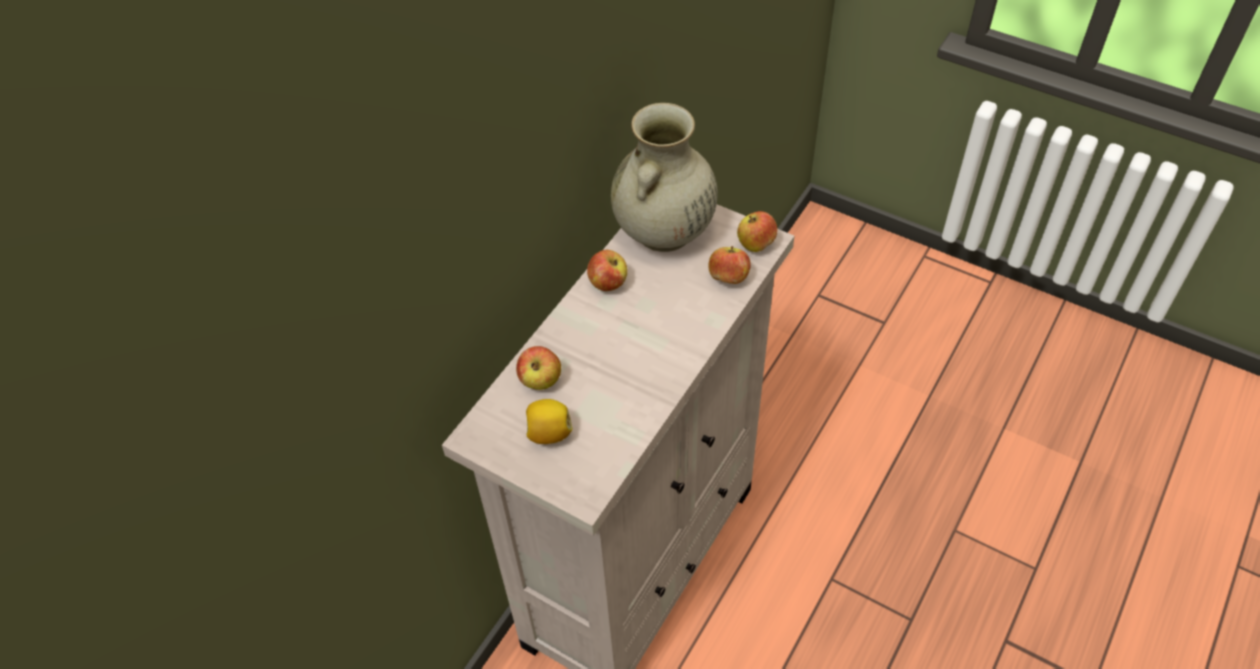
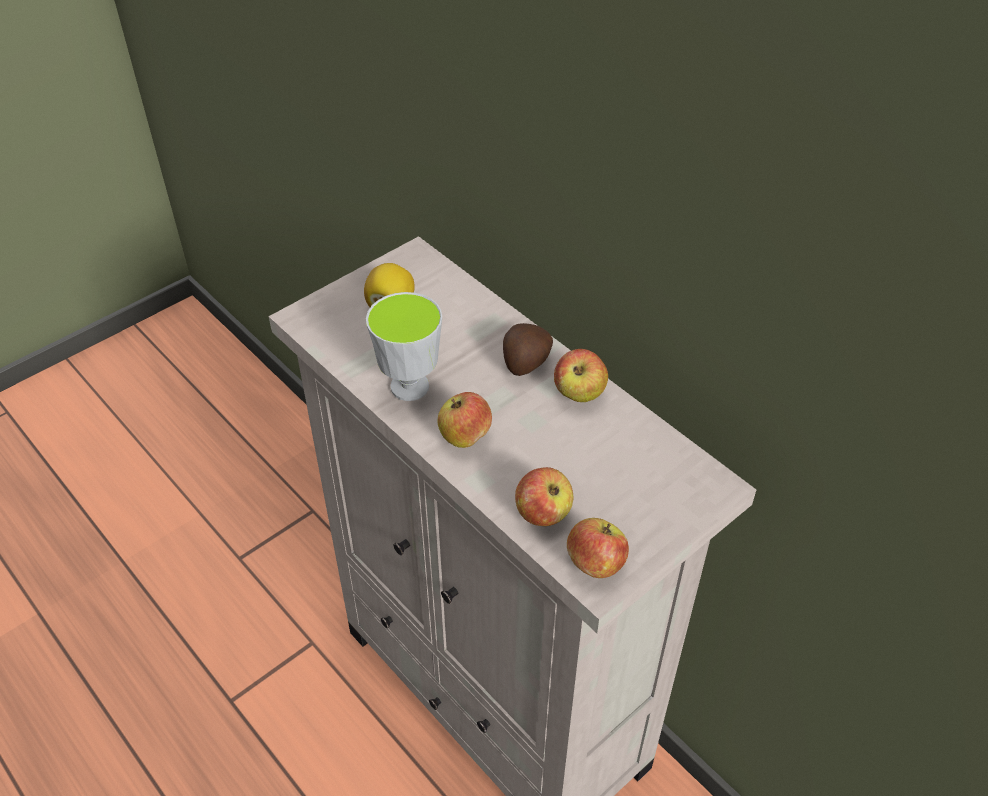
camera: 105 degrees right, 5 degrees down
apple [516,346,561,390] -> apple moved to [437,392,492,448]
beige vase [611,103,718,252] -> none
none -> cup [366,292,442,401]
none -> potato [503,323,553,376]

